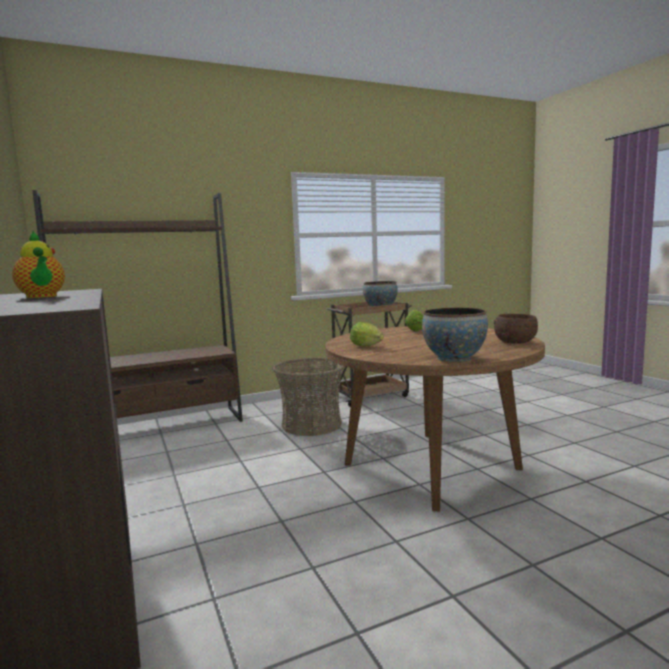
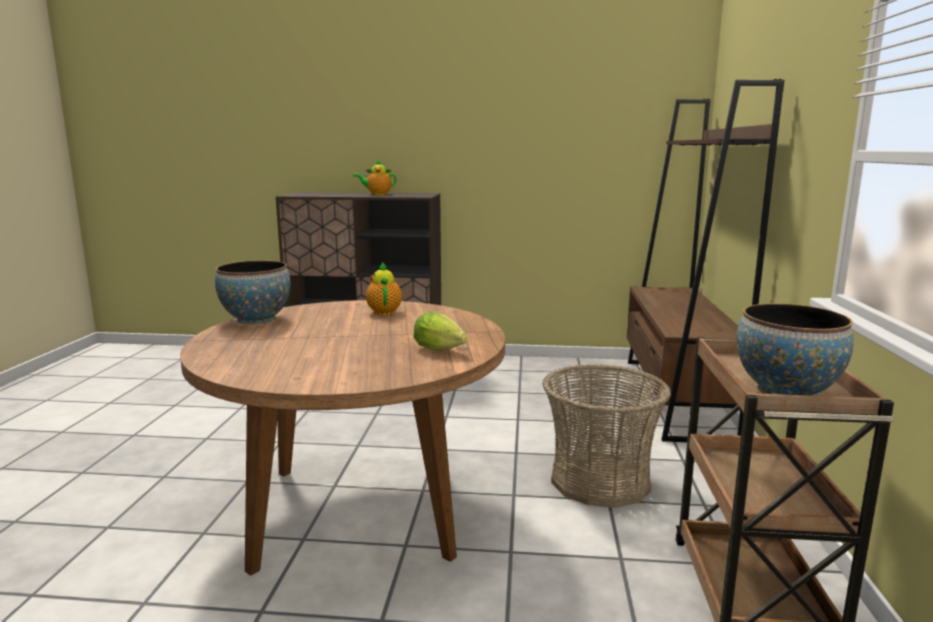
camera: 120 degrees right, 5 degrees up
lettuce [350,322,384,347] -> teapot [366,262,402,315]
brown bowl [494,314,538,344] -> none

